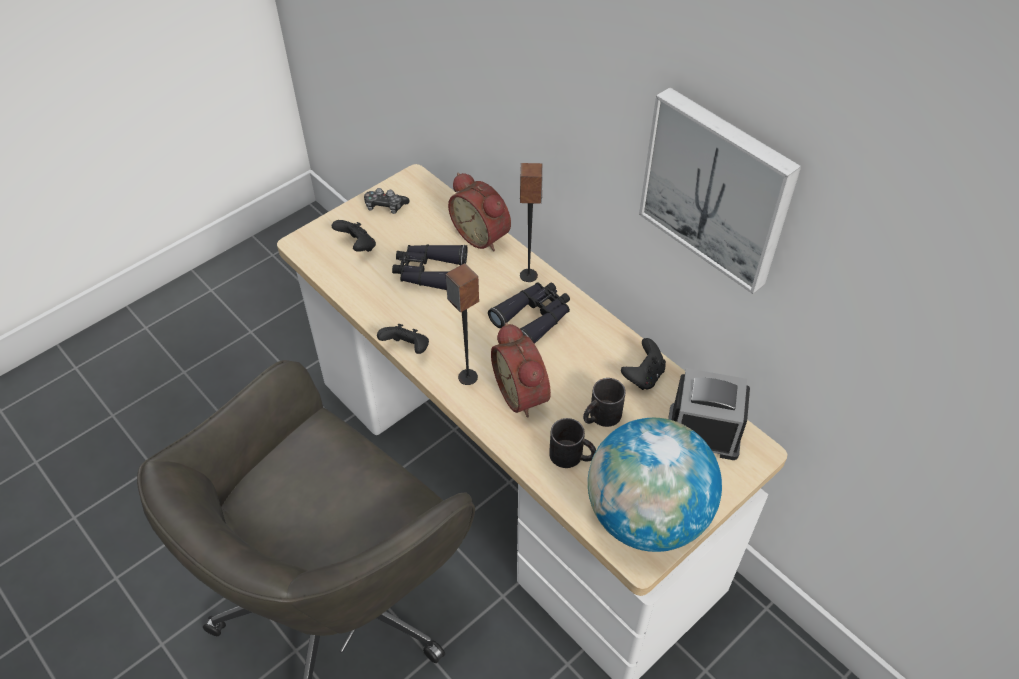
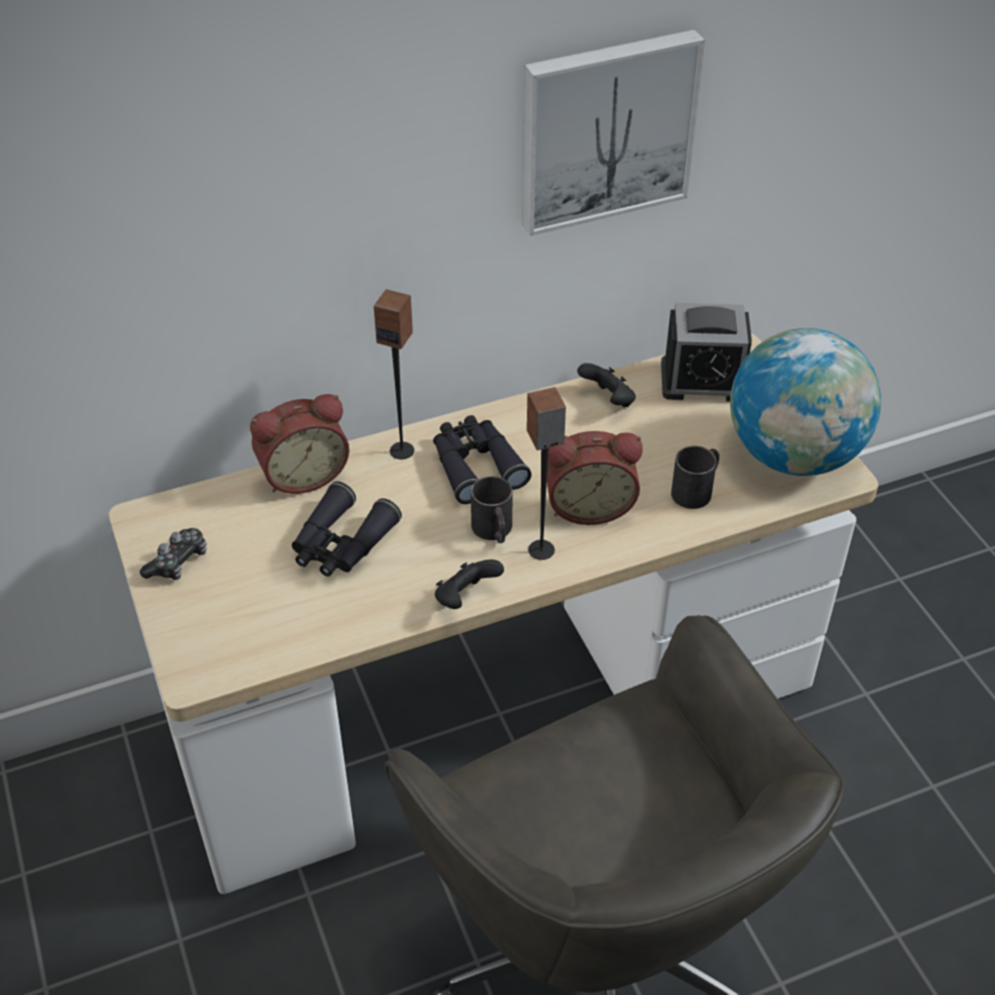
camera: 70 degrees left, 5 degrees down
black game controller [332,220,376,252] -> none
black mug [583,378,626,427] -> black mug moved to [471,476,513,543]
alarm clock [668,368,750,460] -> alarm clock turned 120 degrees counterclockwise [661,303,752,402]

